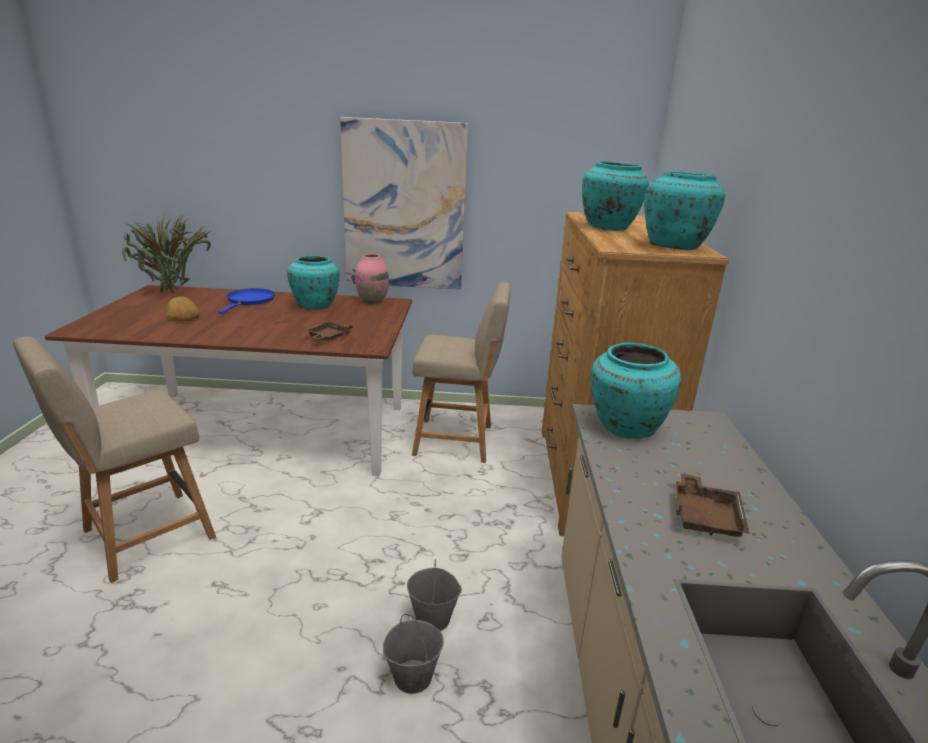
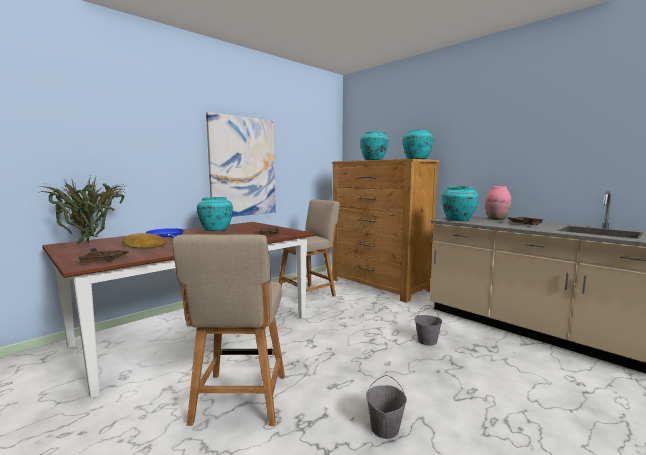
camera: 45 degrees left, 15 degrees down
pink vase [355,254,389,304] -> pink vase moved to [485,186,511,220]
grey bucket [383,614,444,694] -> grey bucket moved to [366,375,407,439]
none -> brown tray [76,248,132,263]

